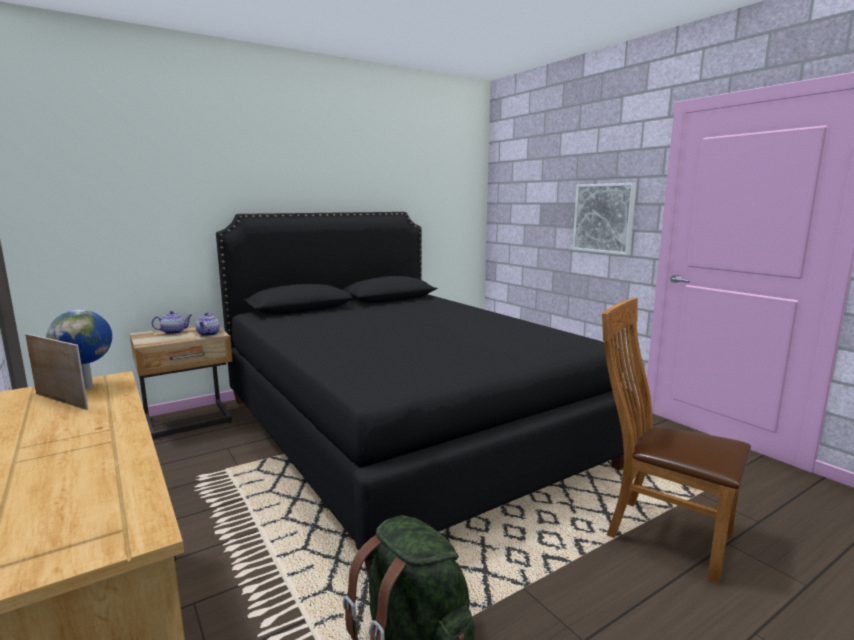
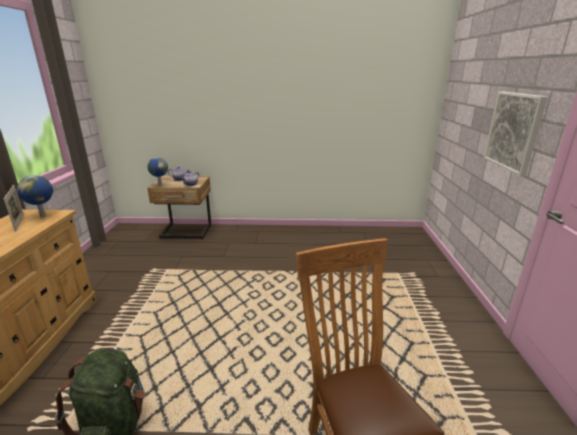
camera: 35 degrees right, 10 degrees up
black bed [216,212,636,574] -> none
none -> globe [147,157,168,185]

